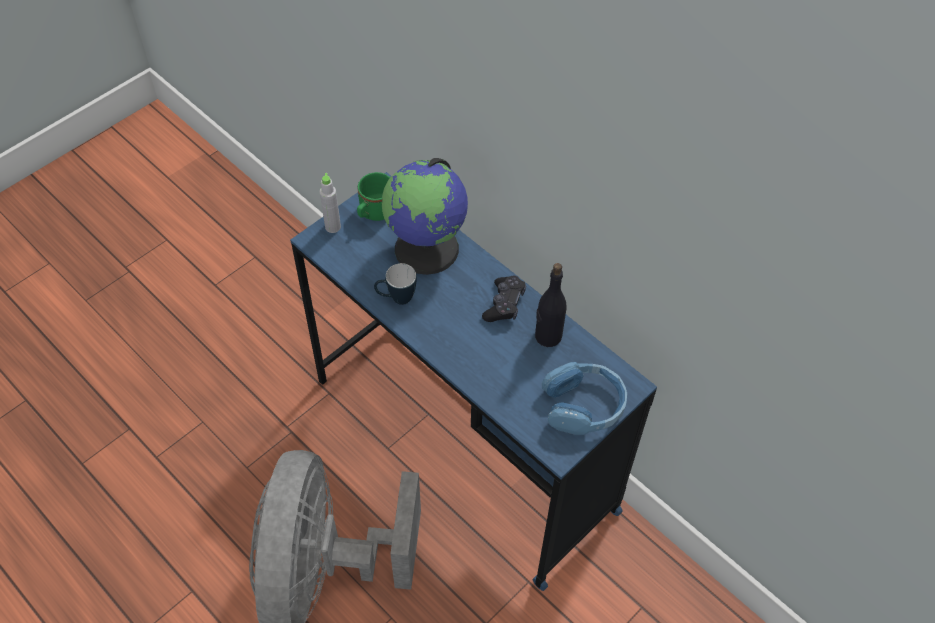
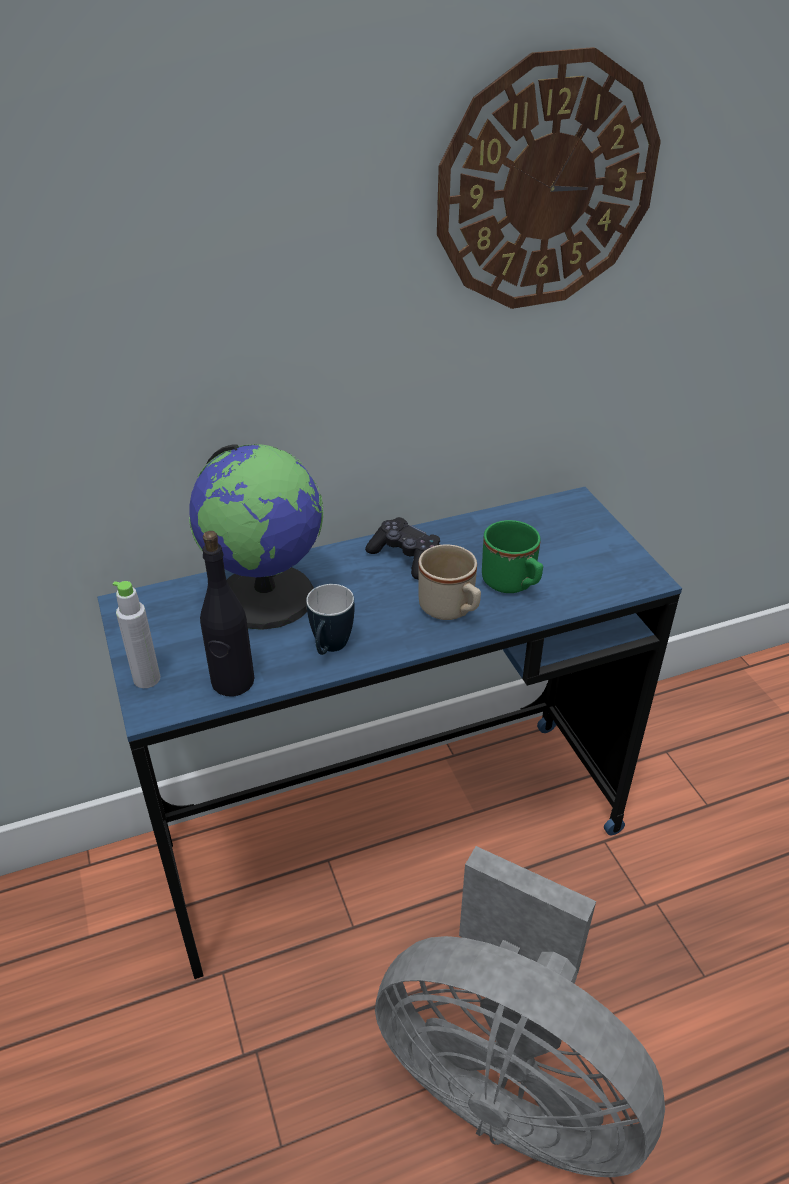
camera: 65 degrees left, 15 degrees down
green mug [357,172,390,221] -> green mug moved to [482,520,543,593]
black bottle [535,263,567,347] -> black bottle moved to [200,531,254,697]
blue headphones [542,362,627,435] -> none
none -> beige mug [418,544,481,620]
none -> wall clock [437,47,661,309]

